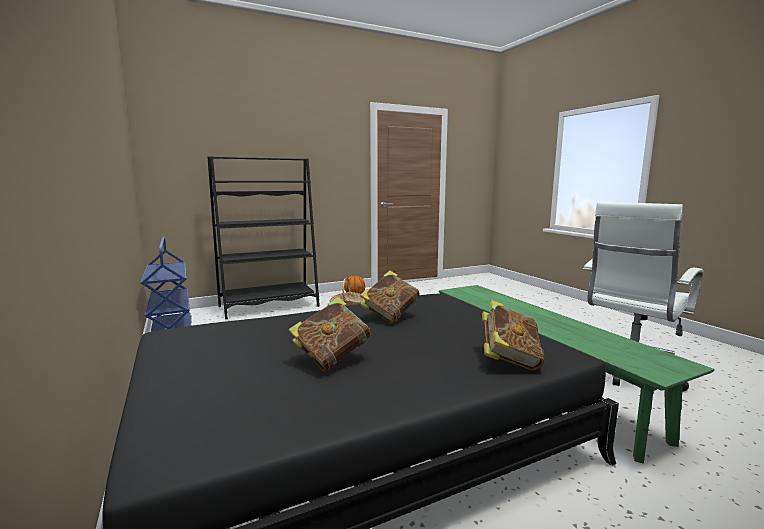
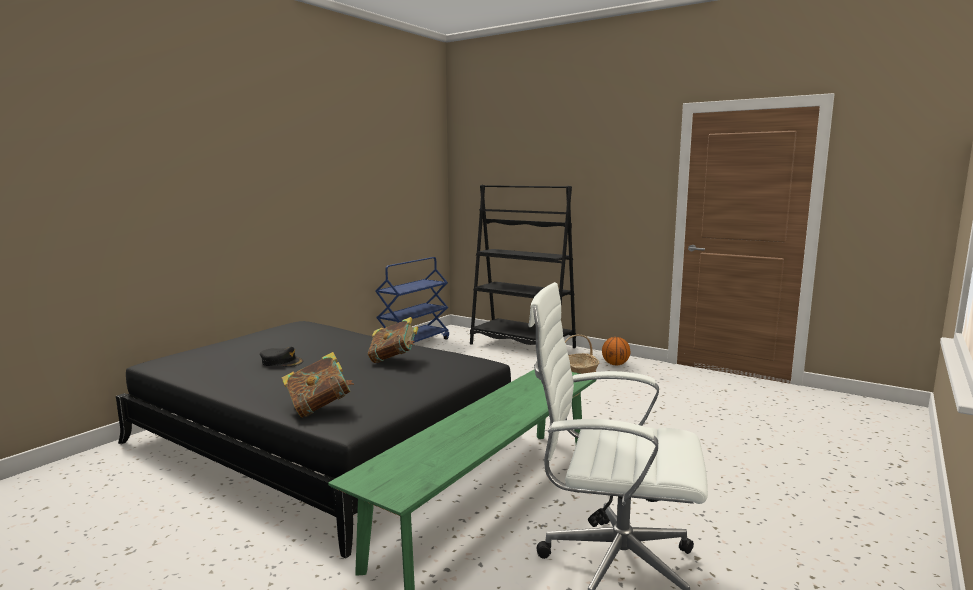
camera: 60 degrees right, 0 degrees up
book [289,297,371,372] -> black cap [260,347,304,367]

